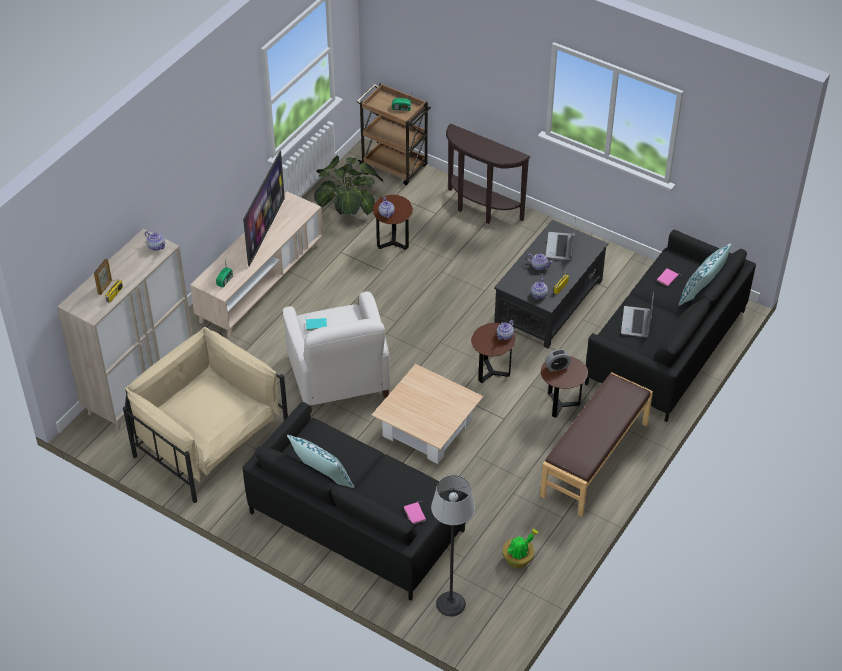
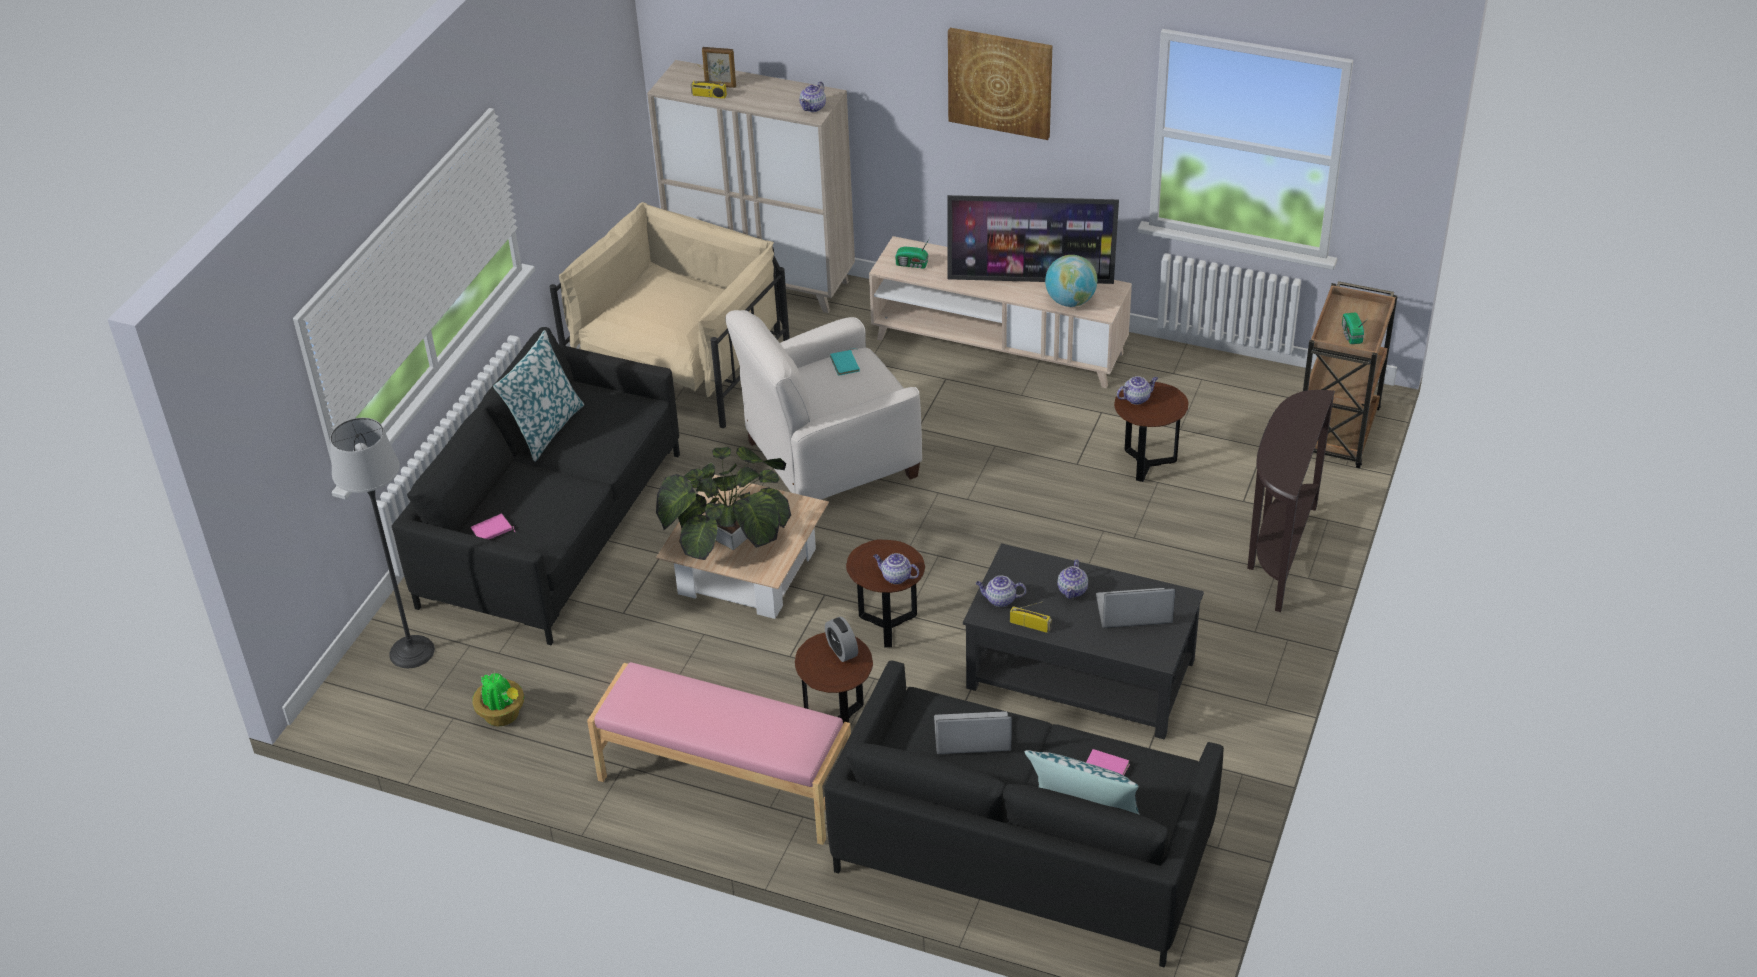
camera: 80 degrees right, 5 degrees down
potted plant [314,155,384,215] -> potted plant moved to [656,446,791,560]
brown bench [540,372,653,517] -> pink bench [587,662,851,845]
none -> picture [948,28,1052,140]
none -> globe [1045,255,1097,307]

